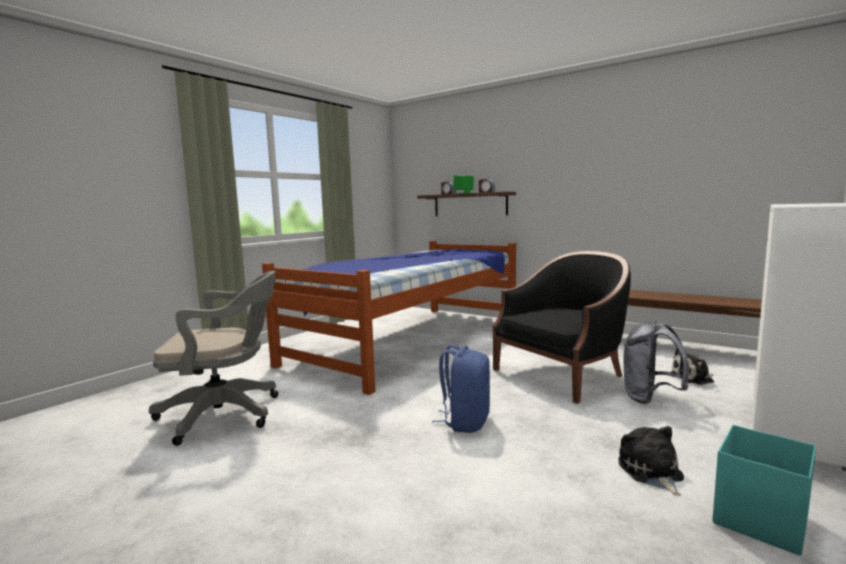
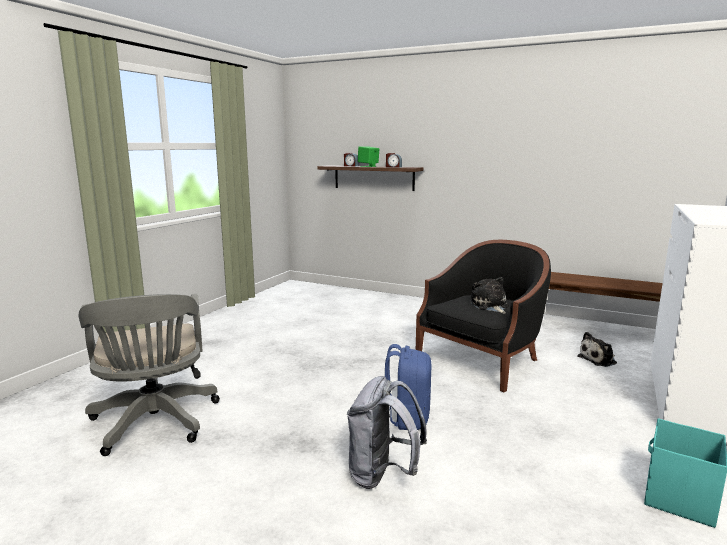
camera: 10 degrees left, 5 degrees up
grey office chair [149,271,278,446] -> grey office chair turned 90 degrees clockwise [79,294,220,456]
bed [262,241,516,395] -> none
plush toy [618,426,684,496] -> plush toy moved to [470,277,509,314]
grey backpack [623,321,689,404] -> grey backpack moved to [347,376,427,489]

